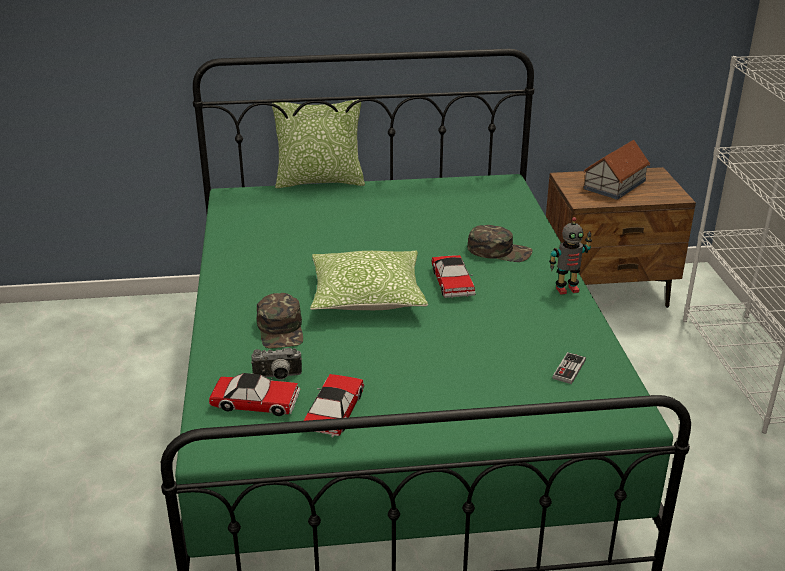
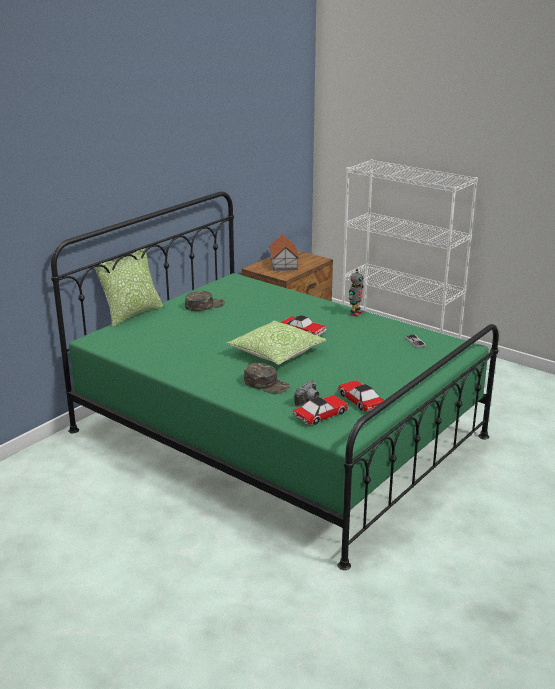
camera: 45 degrees left, 5 degrees down
green cap [467,225,533,262] -> green cap moved to [185,291,225,311]

